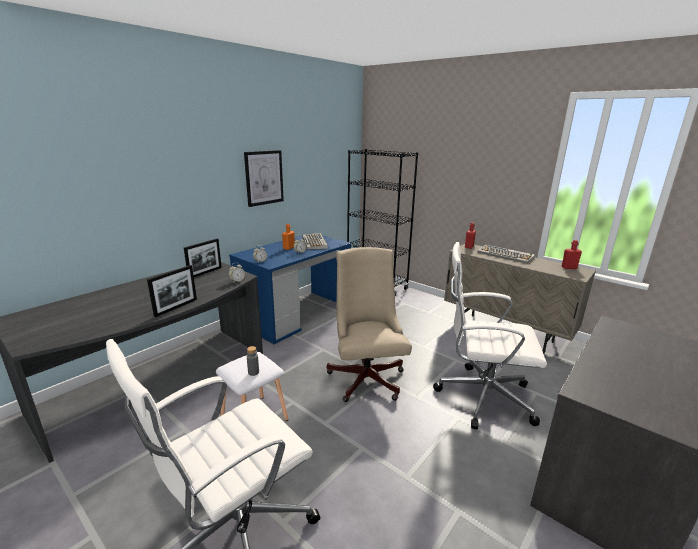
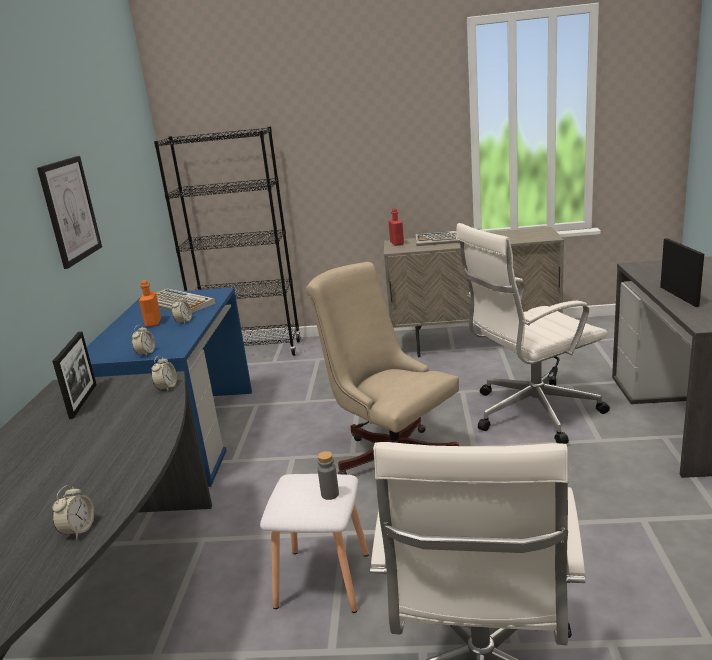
camera: 35 degrees left, 0 degrees up
picture frame [147,265,197,317] -> picture frame moved to [660,238,704,307]
red bottle [562,240,582,269] -> none
none -> alarm clock [52,485,94,539]

